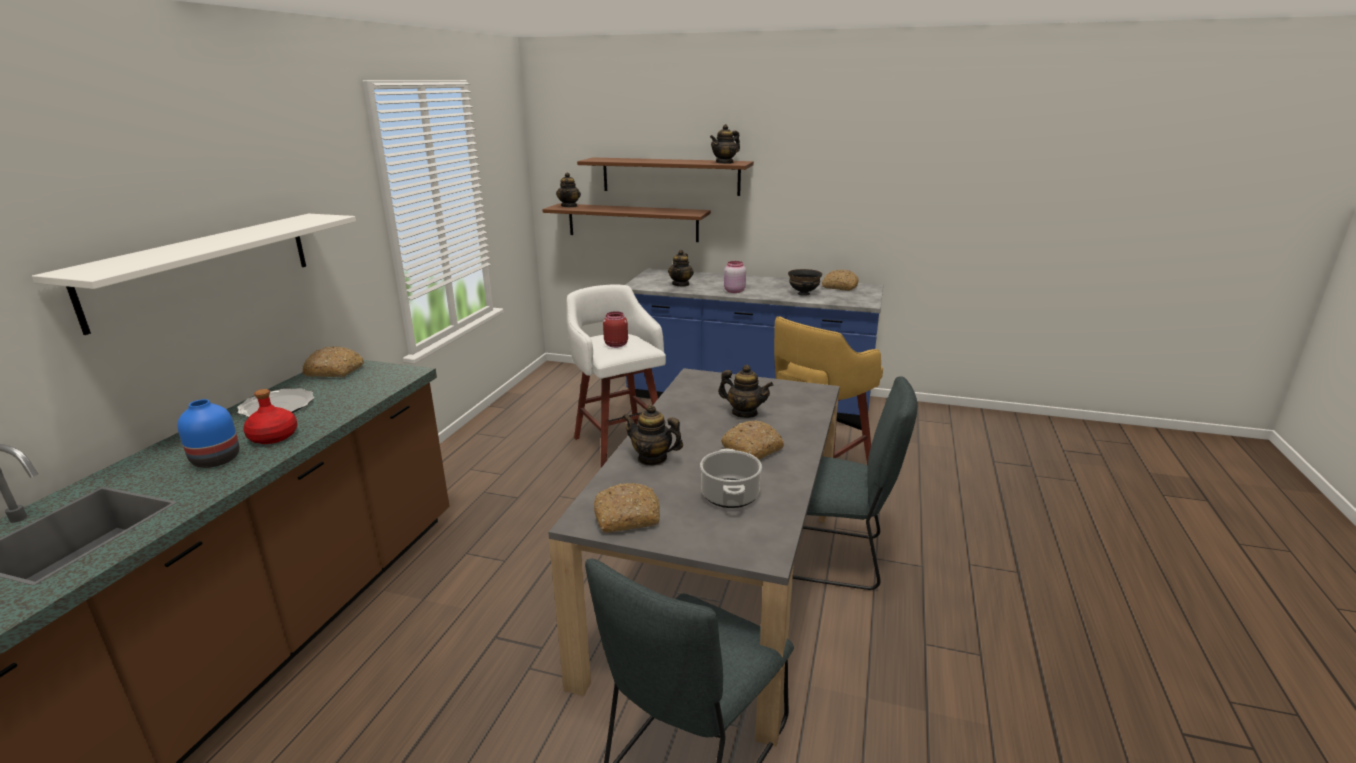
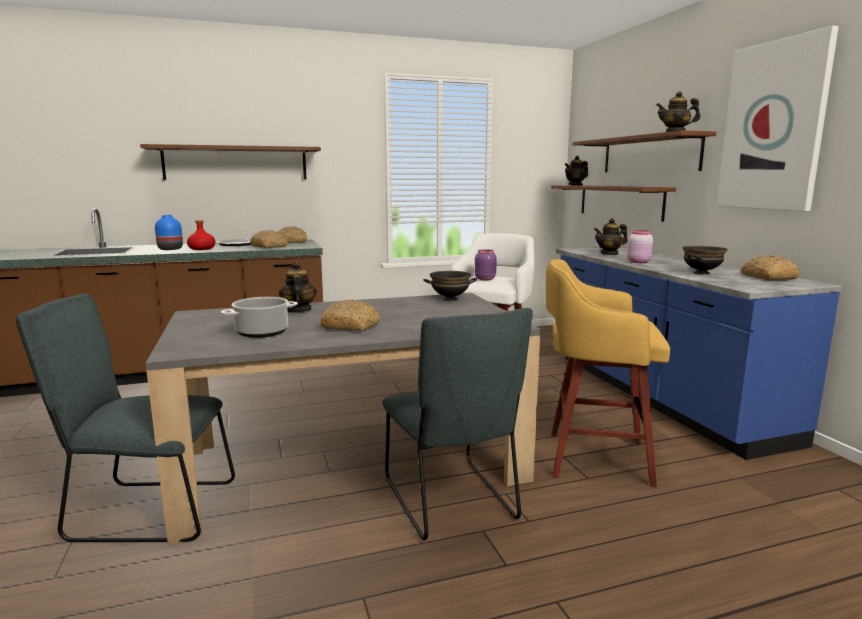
camera: 55 degrees right, 10 degrees down
white shelf [32,214,356,335] -> brown shelf [140,144,321,180]
bread [594,483,660,533] -> bread moved to [250,230,288,248]
red jar [603,311,628,348] -> purple jar [475,249,497,280]
teapot [718,365,773,418] -> none
none -> black bowl [423,271,477,301]
none -> picture [717,26,839,211]

